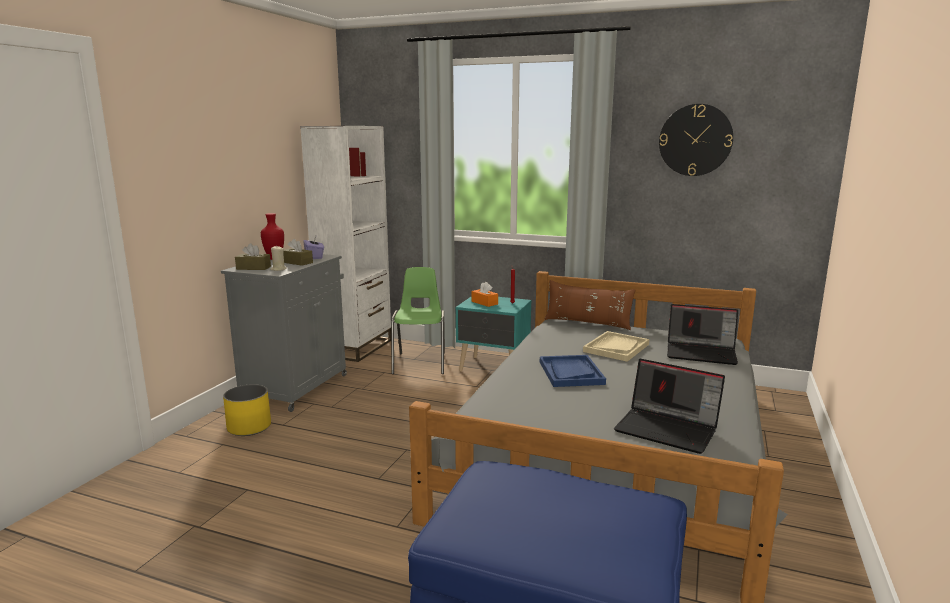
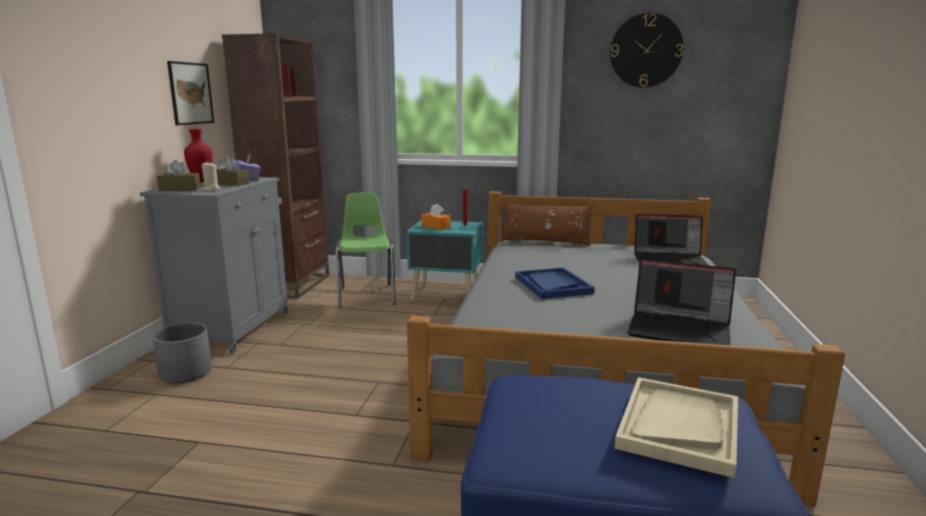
camera: 10 degrees left, 0 degrees up
yellow planter [223,384,271,436] -> grey planter [153,323,212,383]
white bookcase [300,126,391,362] -> brown bookcase [222,33,329,298]
beige tray [583,331,649,362] -> beige tray moved to [615,377,738,478]
none -> picture [167,61,214,125]

